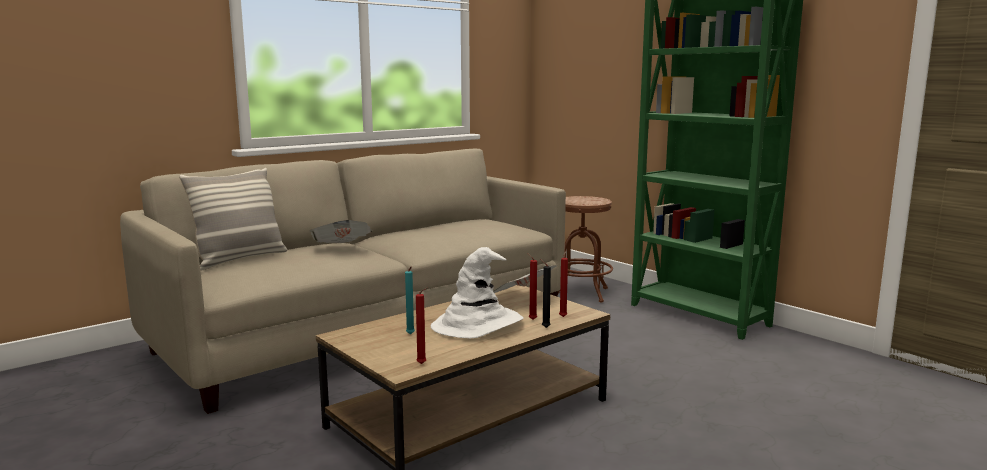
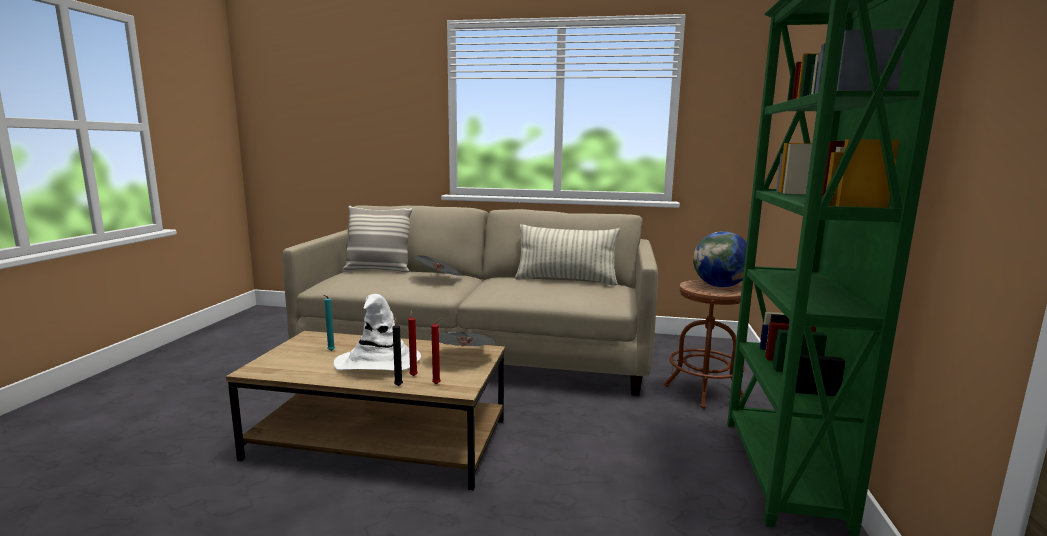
camera: 50 degrees right, 0 degrees up
red candle [416,287,428,364] -> none
none -> pillow [515,224,620,285]
none -> globe [693,231,747,287]

